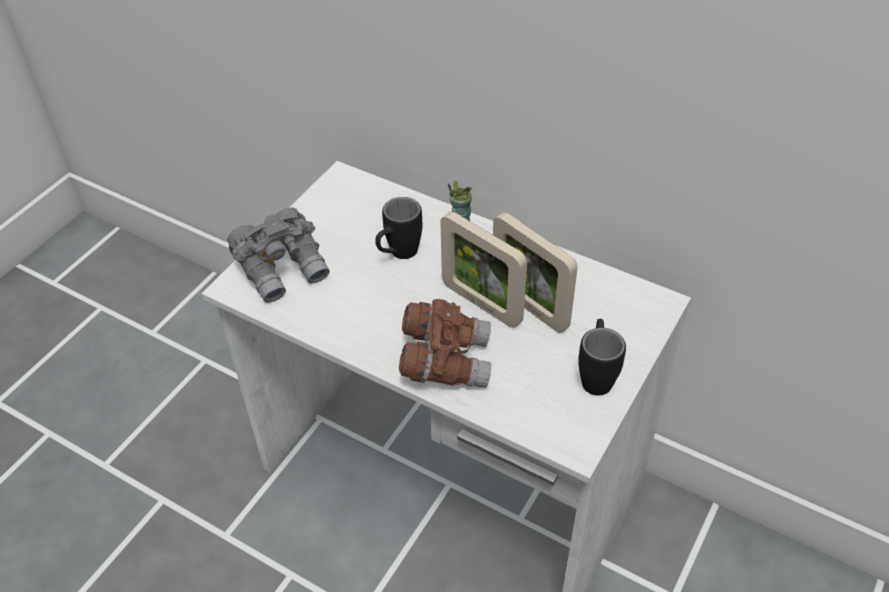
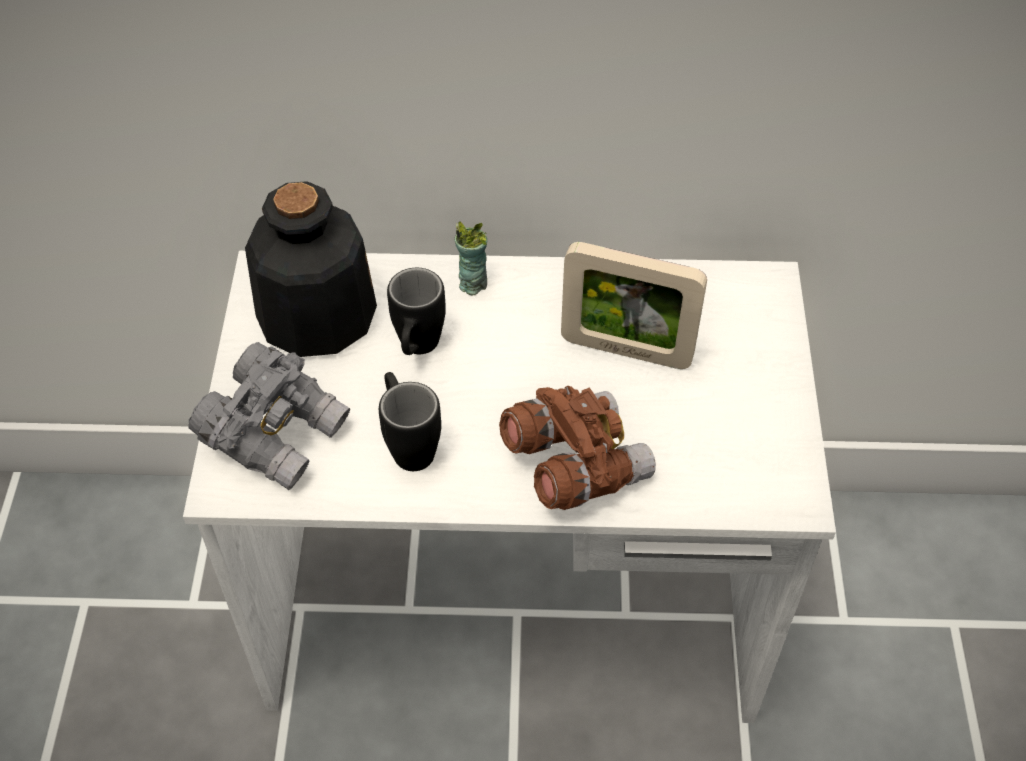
camera: 30 degrees left, 5 degrees up
picture frame [440,211,527,328] -> none
black mug [578,319,626,396] -> black mug moved to [379,372,441,471]
none -> bottle [245,181,377,357]

